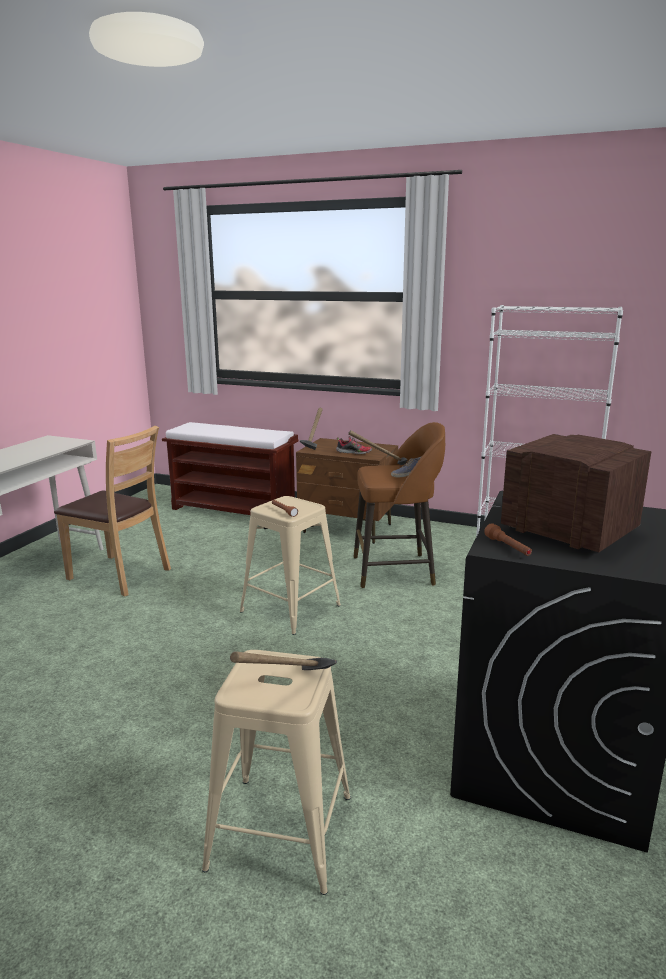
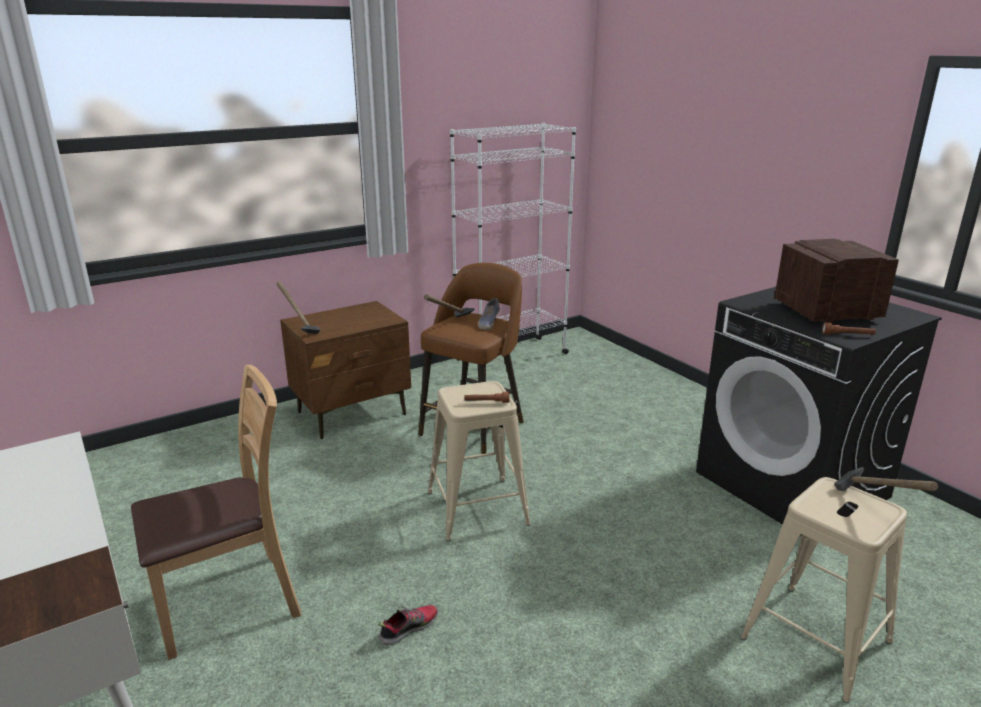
camera: 55 degrees left, 5 degrees up
brown bench [162,422,298,515] -> none
shoe [336,436,372,454] -> shoe moved to [379,605,438,646]

